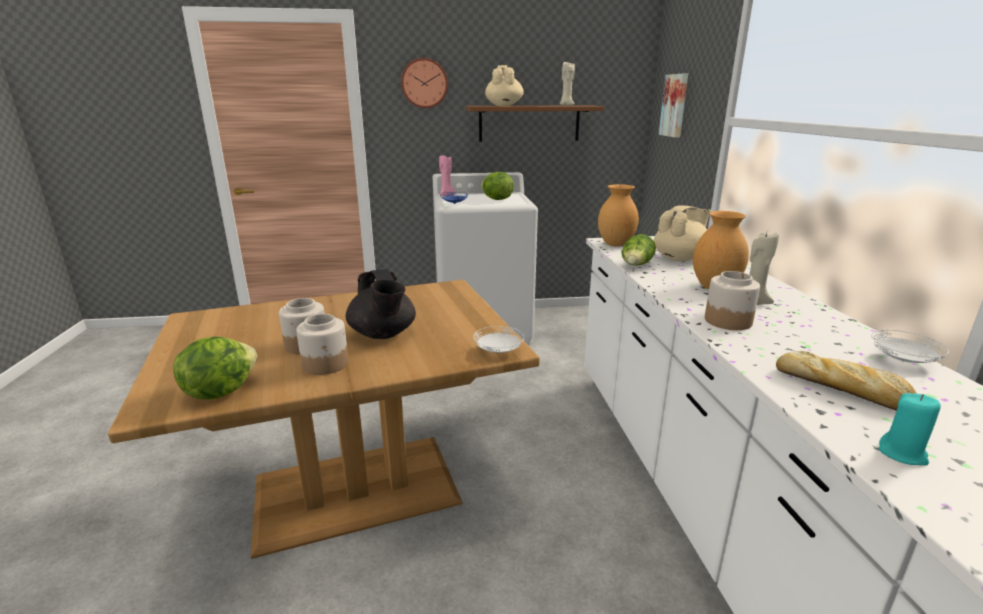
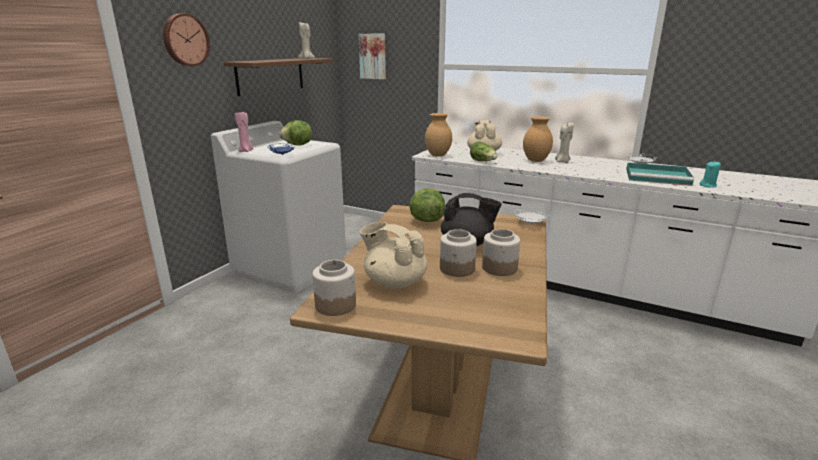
camera: 55 degrees left, 0 degrees up
lettuce [173,336,257,400] -> lettuce moved to [409,188,445,222]
beige teapot [485,65,524,106] -> beige teapot moved to [360,222,427,289]
jar [705,271,760,330] -> jar moved to [312,260,356,316]
bread [776,351,917,411] -> turquoise tray [626,162,694,186]

